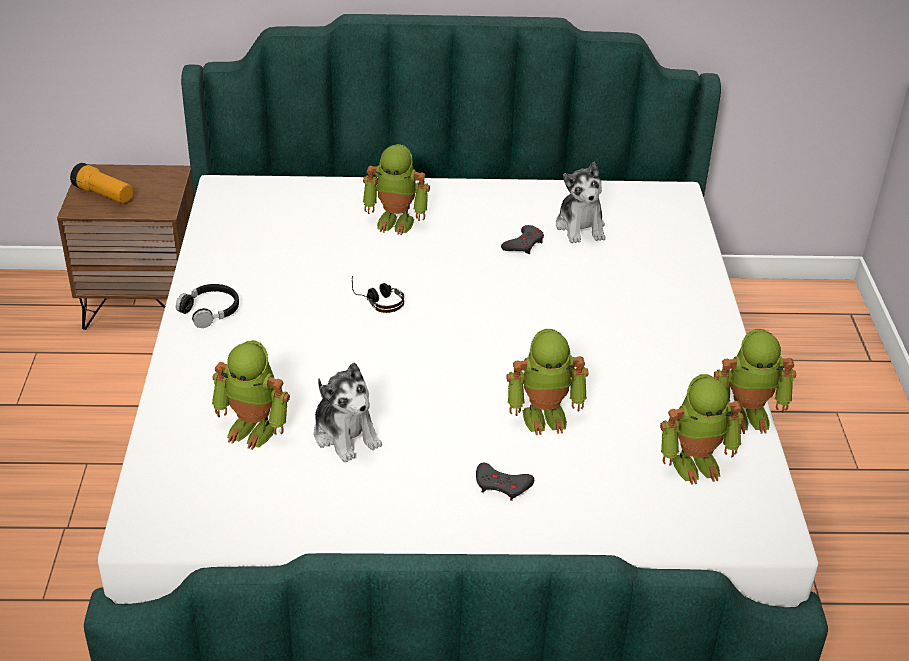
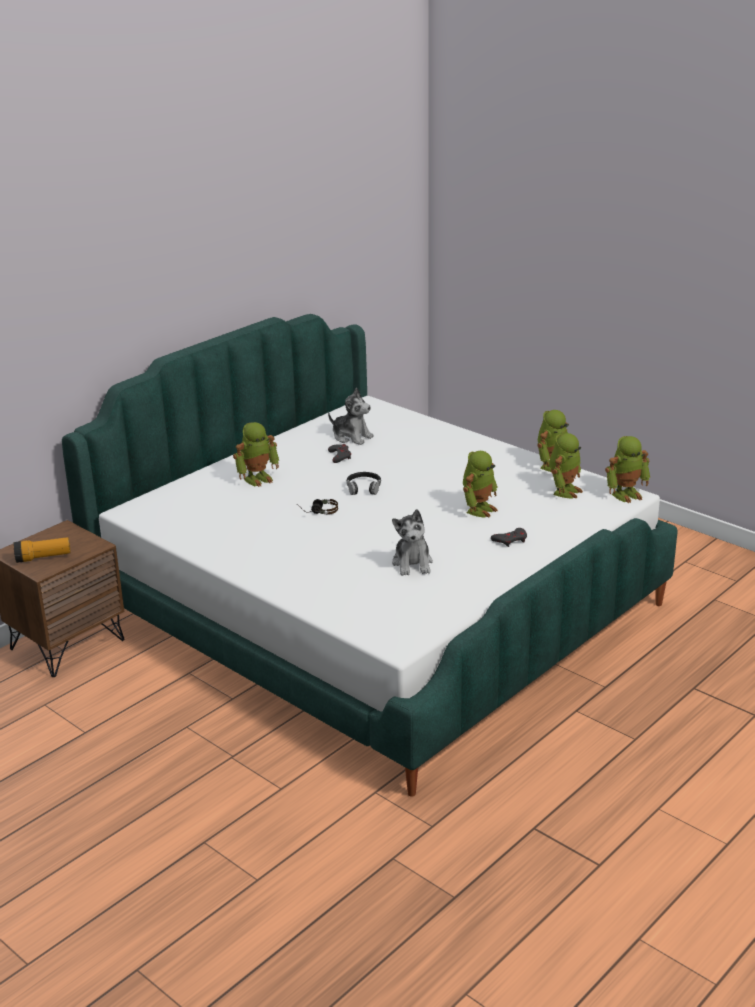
camera: 45 degrees left, 10 degrees down
black headphones [176,284,239,328] -> black headphones moved to [347,472,381,495]
toy robot [212,340,290,450] -> toy robot moved to [605,436,650,503]
plush toy [314,363,382,462] -> plush toy turned 75 degrees clockwise [392,509,433,576]

